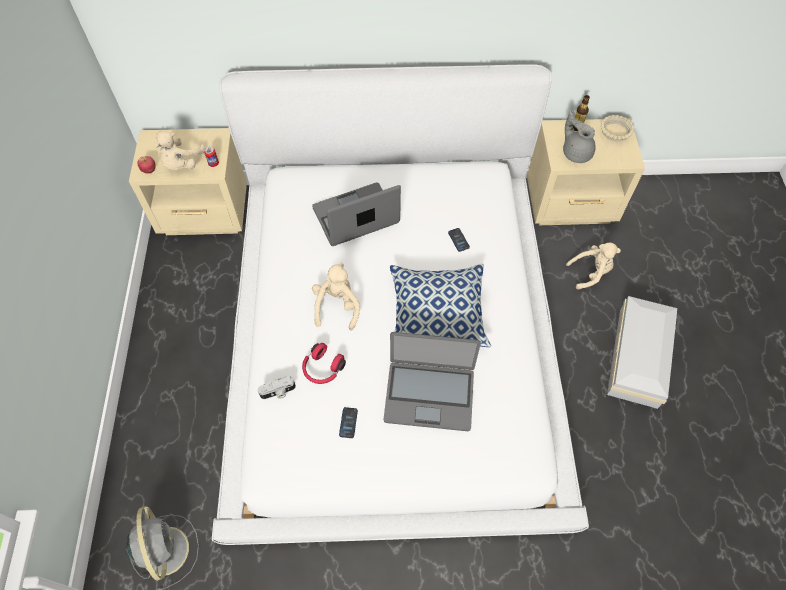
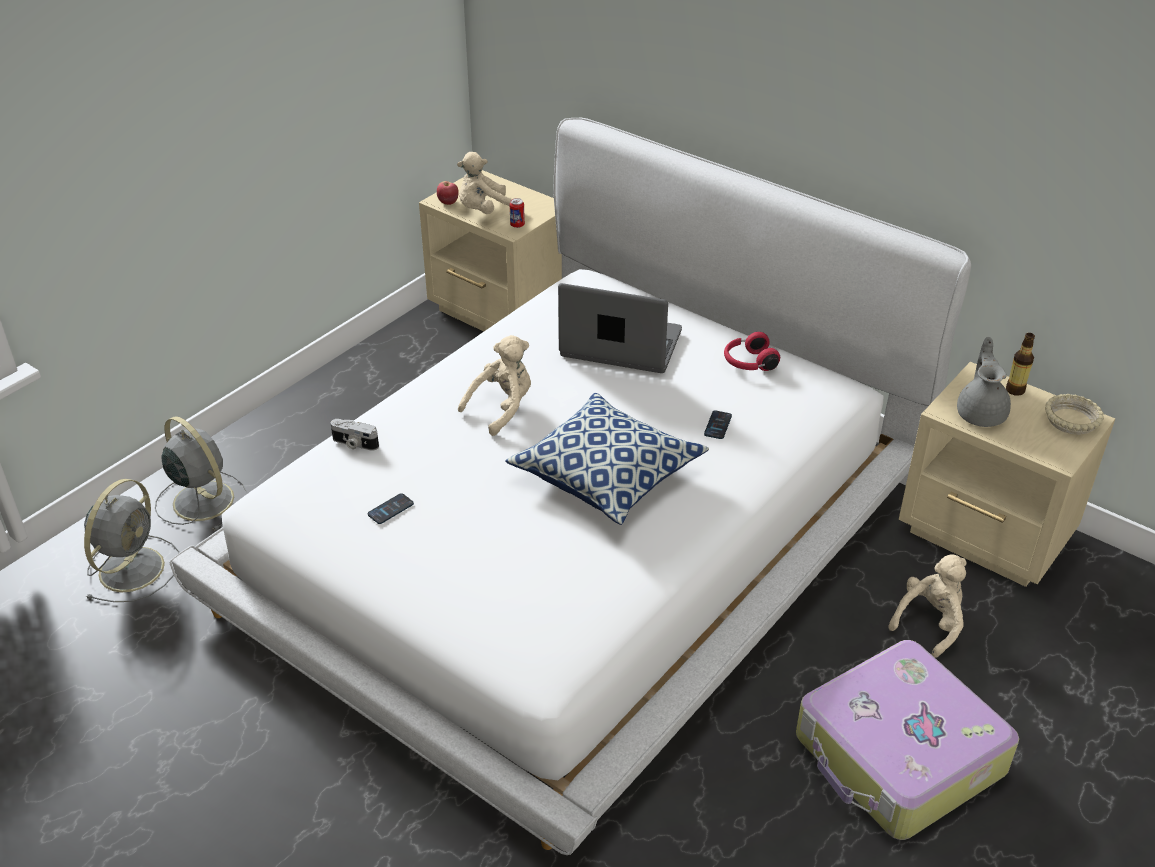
camera: 40 degrees right, 20 degrees down
red headphones [302,343,346,384] -> red headphones moved to [724,332,780,371]
laptop [384,332,481,431] -> none
beige plush toy [566,243,621,290] -> beige plush toy turned 75 degrees counterclockwise [889,554,967,658]
white storage box [607,296,677,409] -> suitcase [796,640,1019,840]
none -> grey fan [155,416,248,531]

